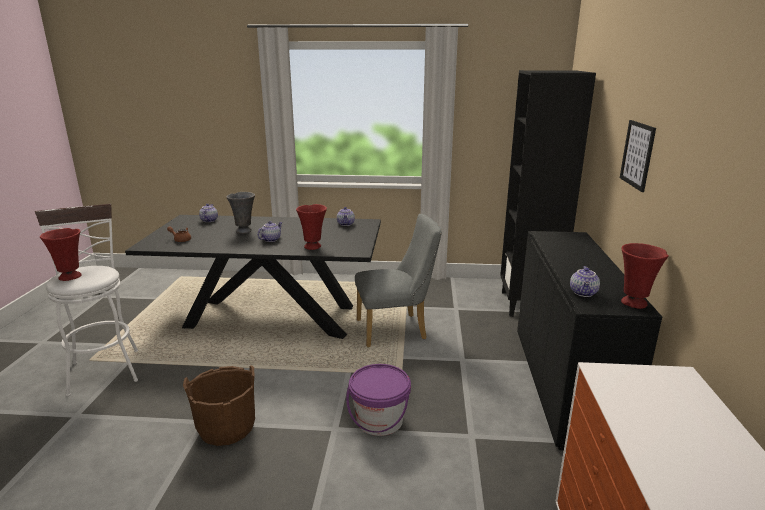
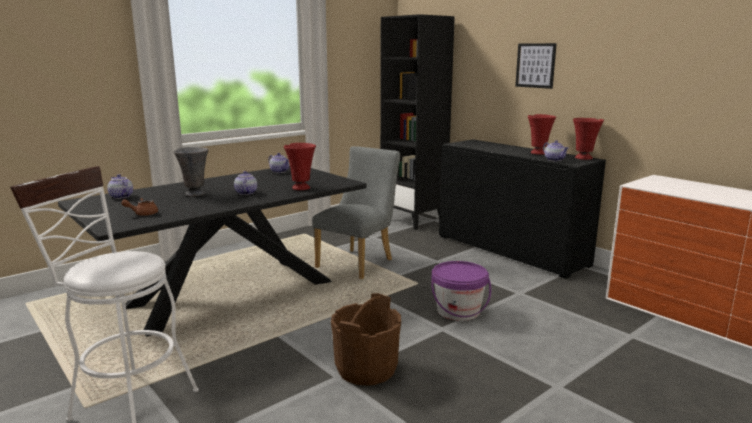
camera: 45 degrees left, 5 degrees down
red vase [40,228,82,281] -> red vase moved to [528,114,556,155]

